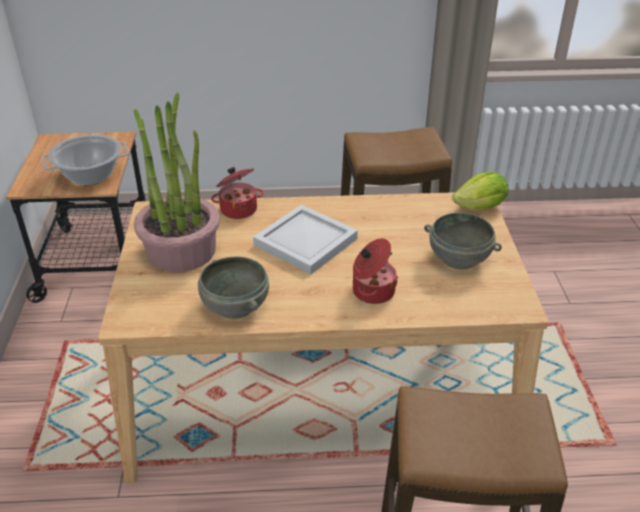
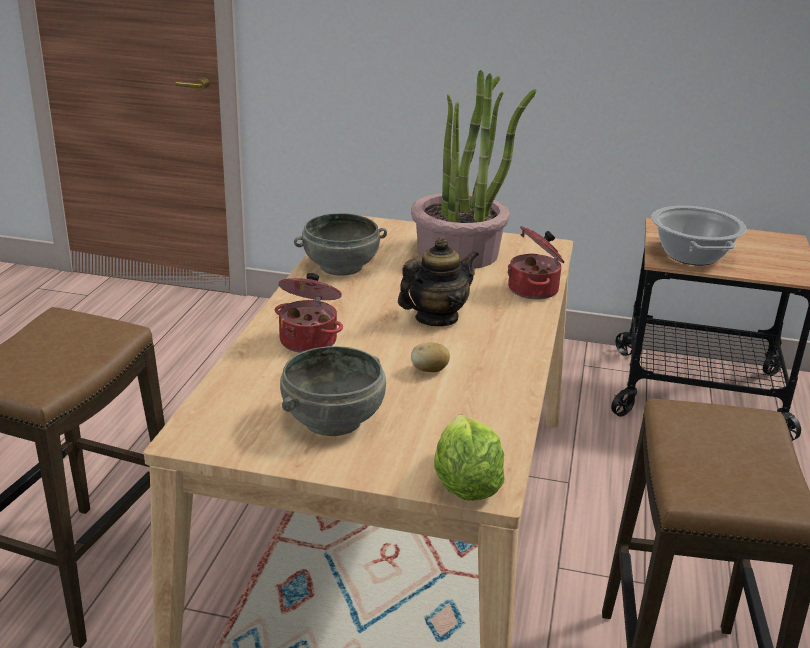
camera: 105 degrees right, 10 degrees down
white tray [253,205,358,275] -> teapot [398,237,479,326]
none -> potato [411,342,450,372]

